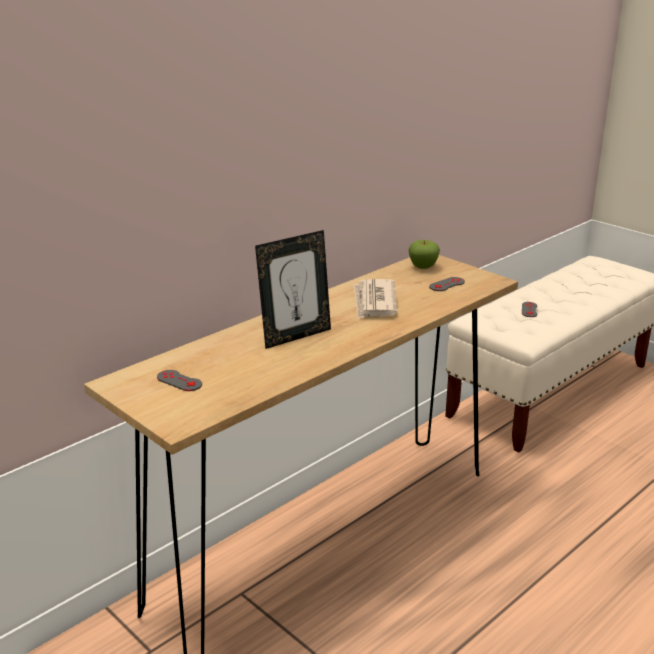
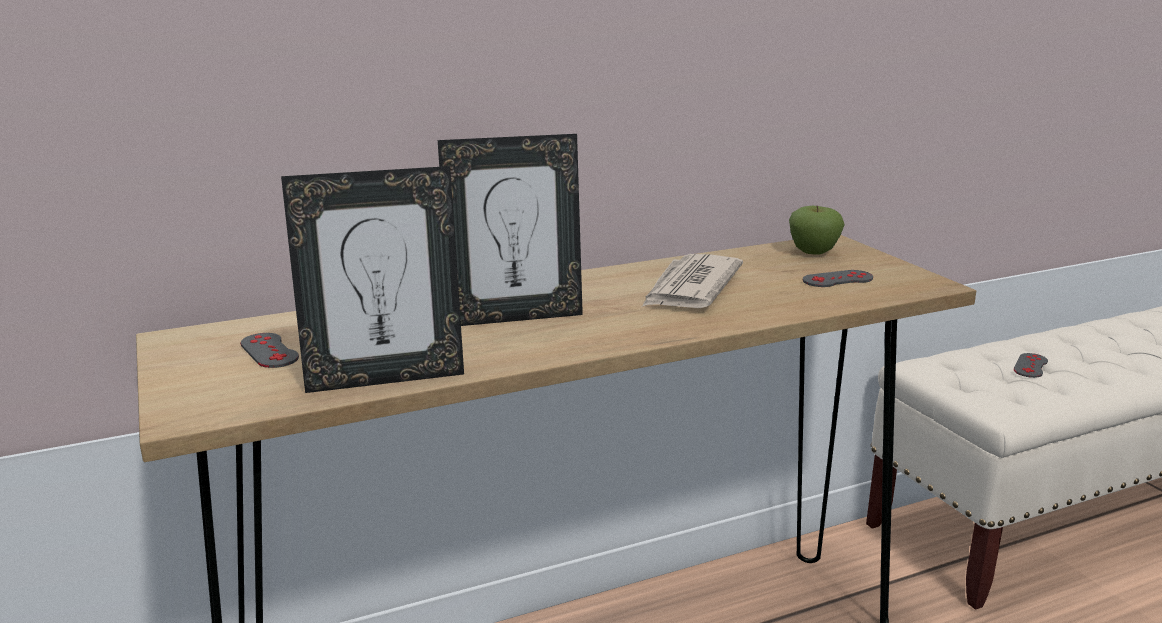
camera: 20 degrees right, 5 degrees down
none -> picture frame [281,166,464,393]

